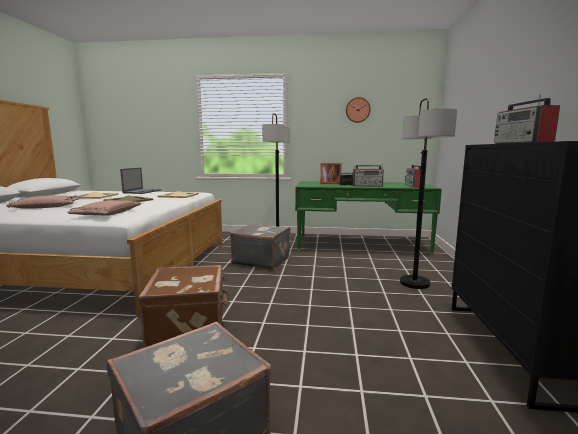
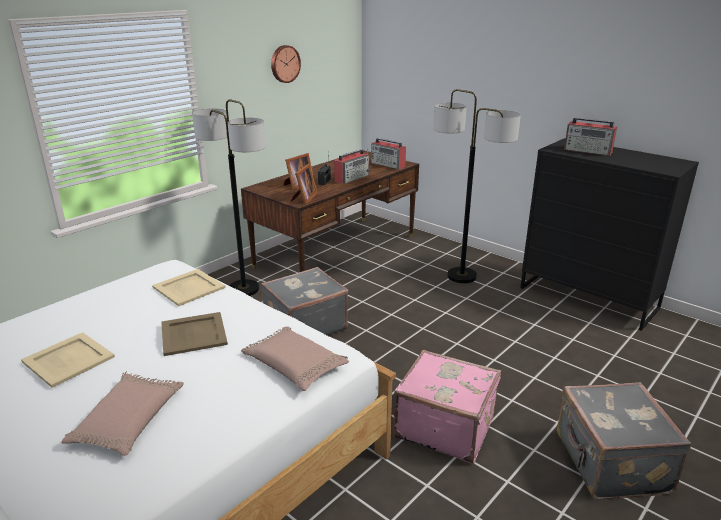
camera: 55 degrees left, 15 degrees up
laptop [120,168,161,194] -> none
brown suitcase [138,265,229,348] -> pink suitcase [393,350,501,463]
green desk [295,181,442,256] -> brown desk [241,150,419,272]
none -> picture frame [290,164,318,204]

